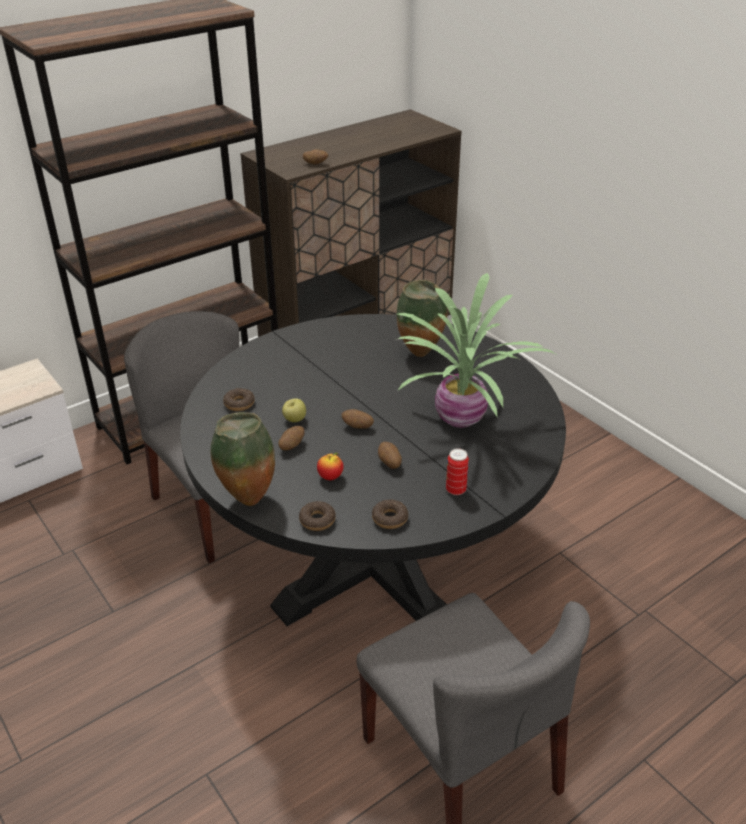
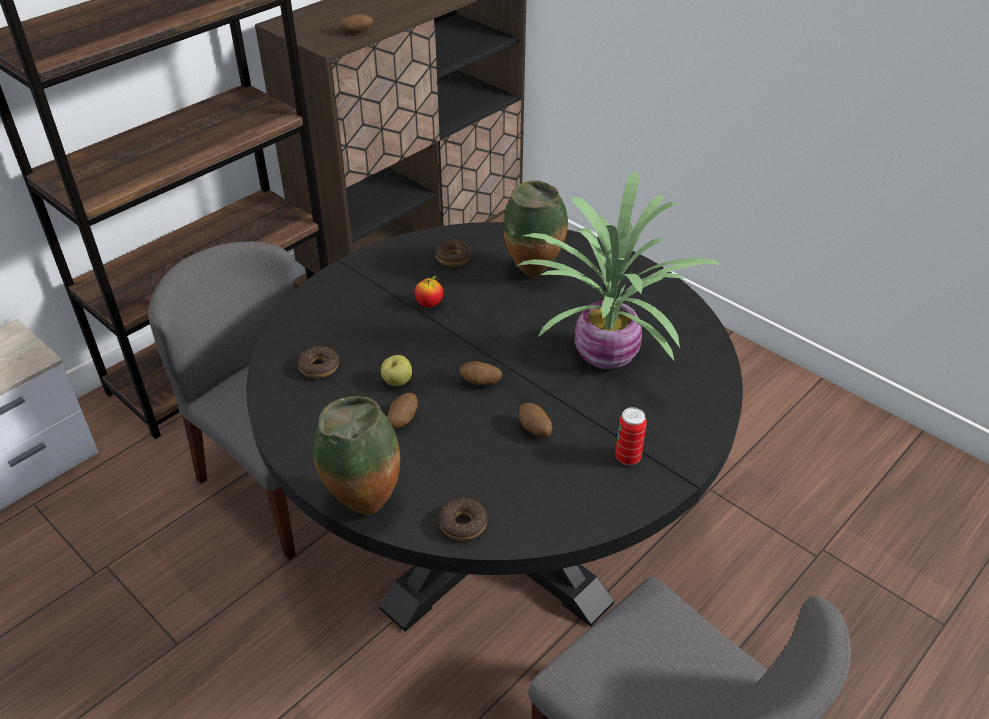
camera: 10 degrees left, 5 degrees up
apple [317,452,344,480] -> apple moved to [414,276,444,308]
donut [372,500,408,529] -> donut moved to [435,240,471,267]

